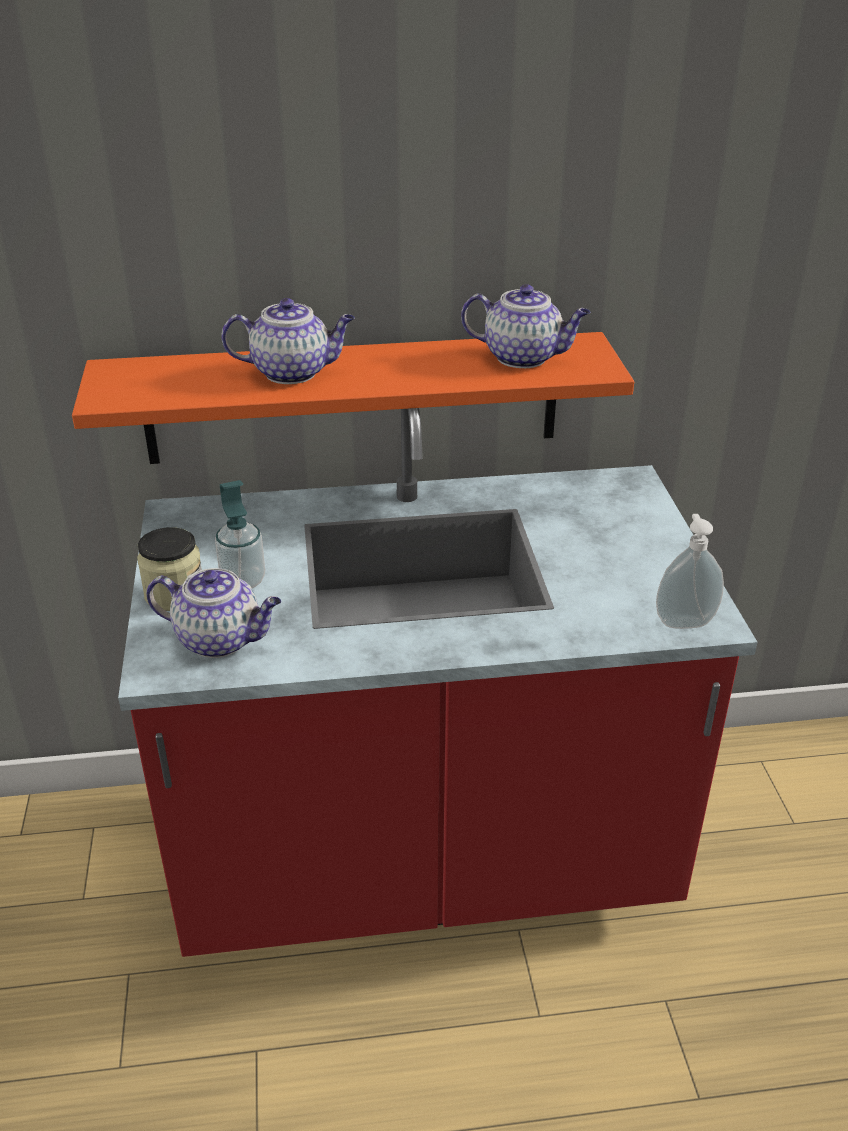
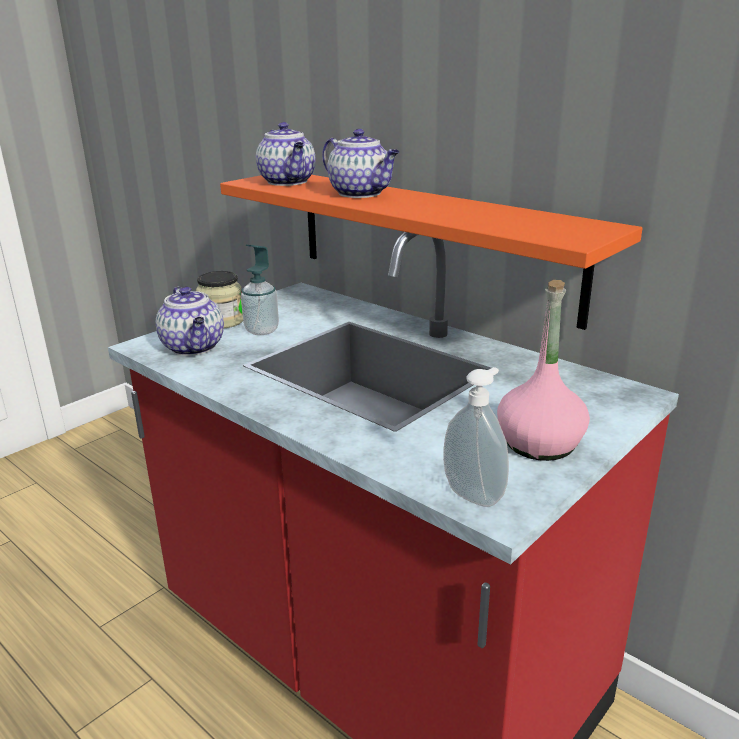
camera: 50 degrees right, 10 degrees down
teapot [461,284,591,368] -> teapot moved to [256,122,316,186]
none -> pink bottle [497,280,590,461]

